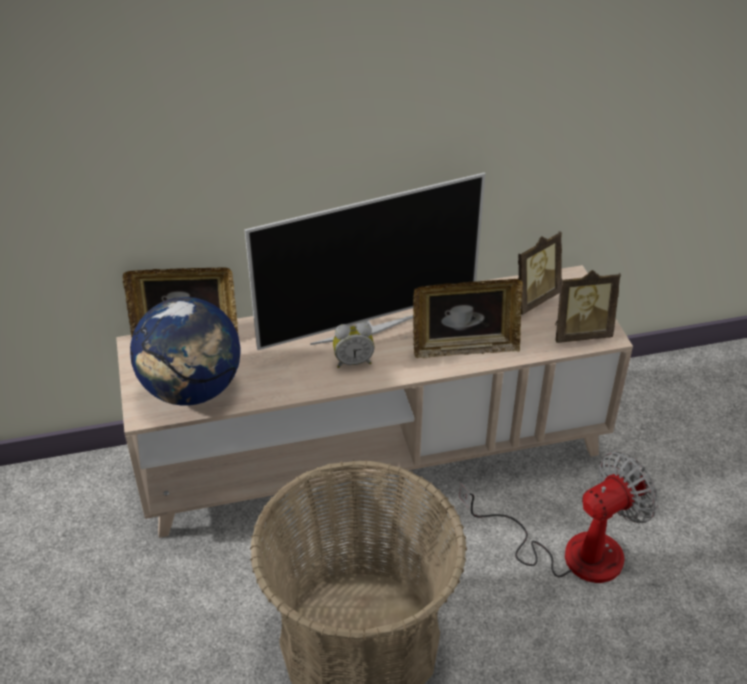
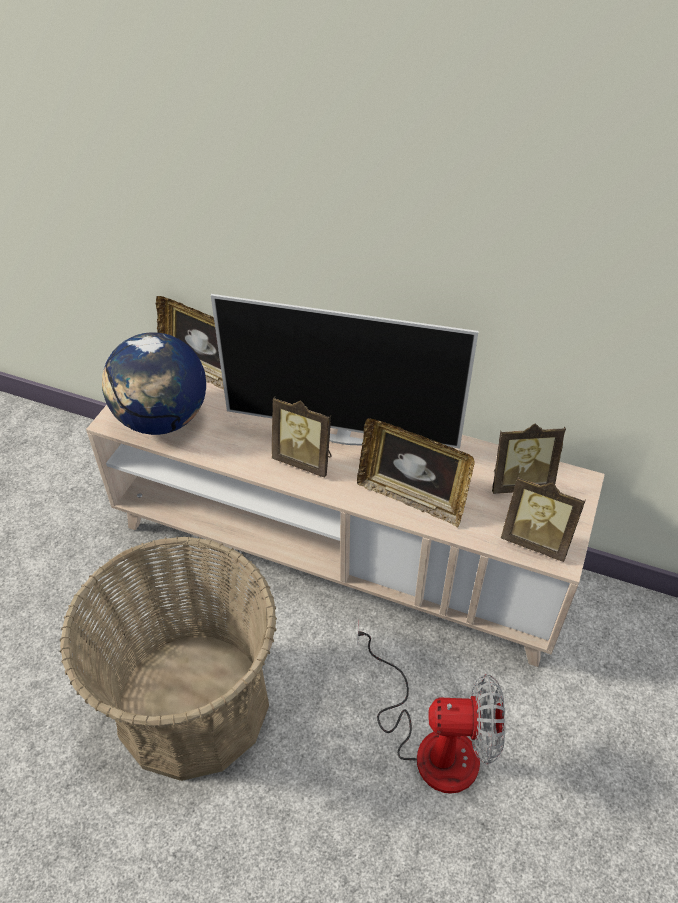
camera: 35 degrees right, 5 degrees up
alarm clock [333,322,374,368] -> picture frame [272,397,332,477]

